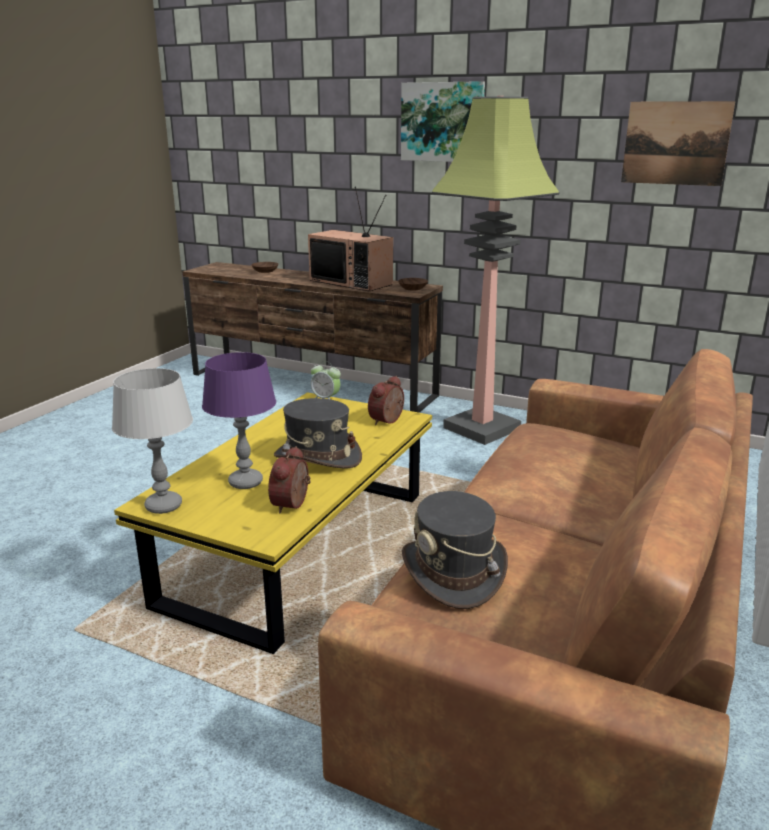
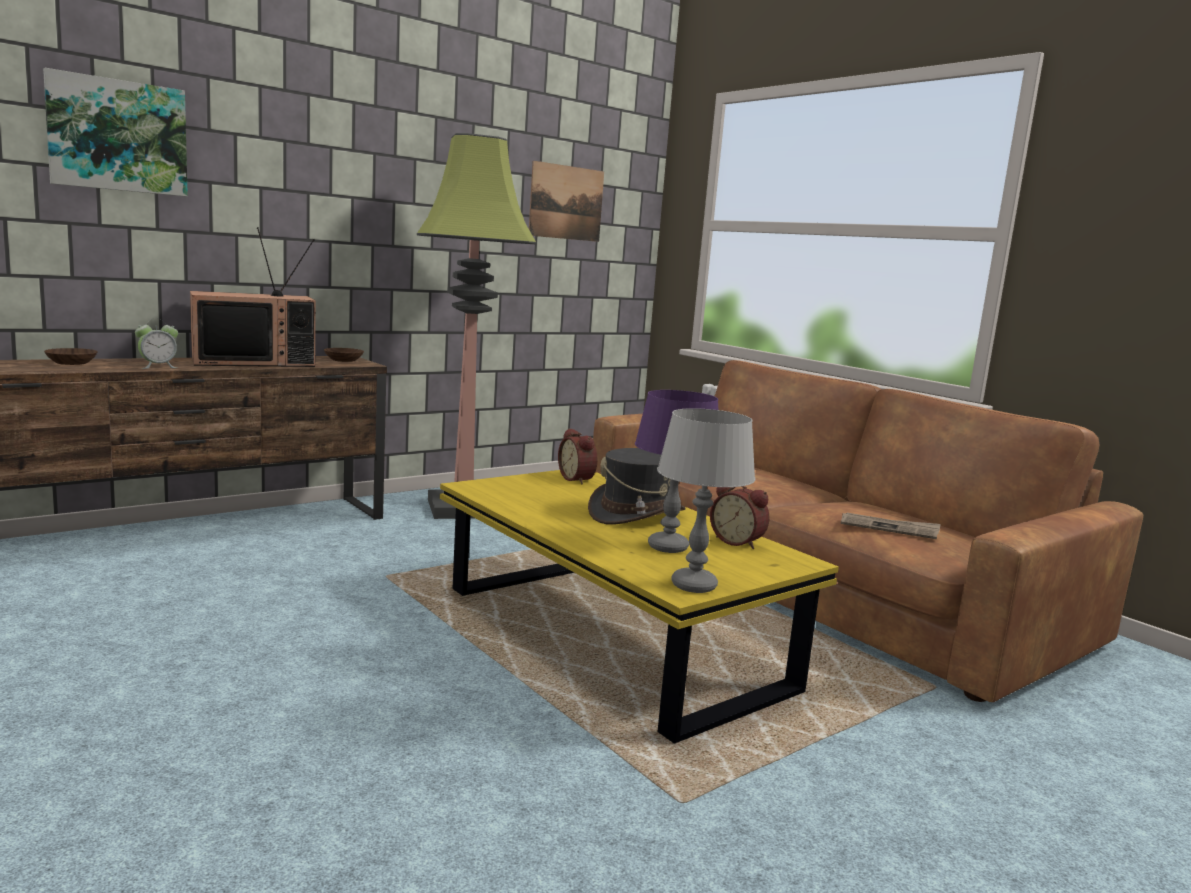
camera: 65 degrees left, 10 degrees down
alarm clock [311,361,341,399] -> alarm clock moved to [135,319,178,369]
picture [401,81,485,162] -> picture moved to [43,68,188,196]
grey hat [402,491,508,609] -> newspaper [841,513,941,539]

